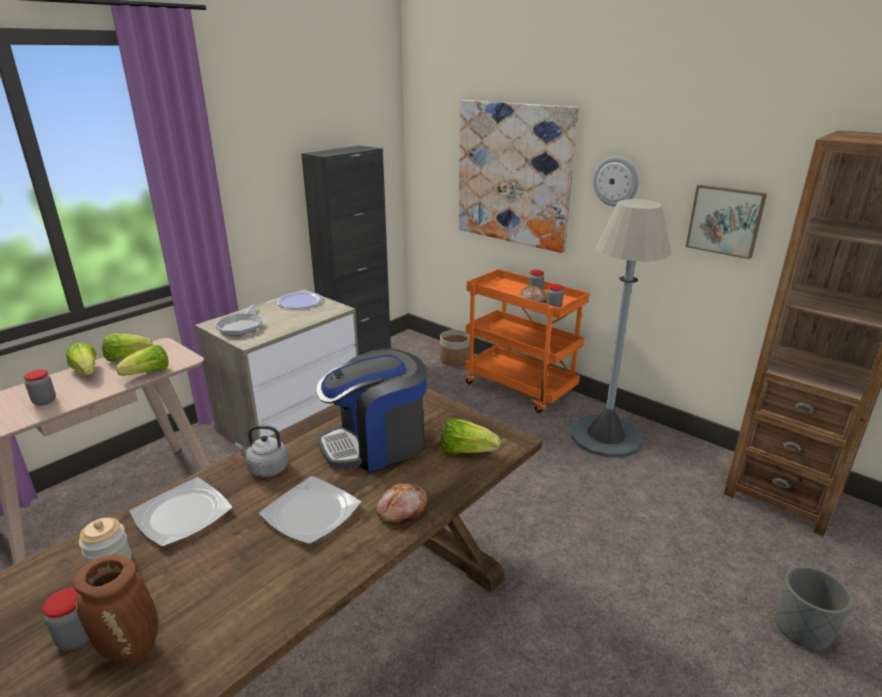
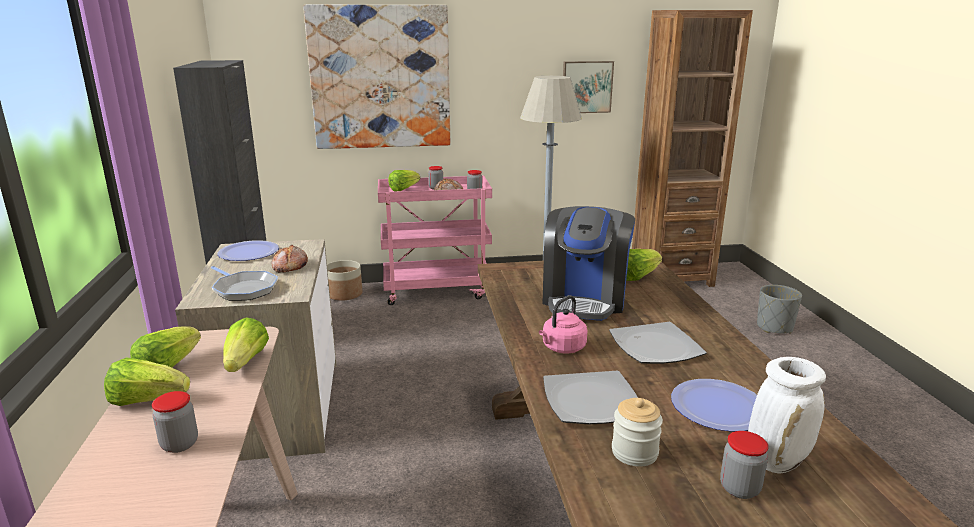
camera: 50 degrees left, 5 degrees down
brown vase [73,555,158,665] -> white vase [748,357,826,473]
grey kettle [235,426,288,477] -> pink kettle [539,295,587,353]
bread [376,483,427,524] -> bread moved to [272,245,308,273]
orange cart [465,269,589,413] -> pink cart [378,176,492,305]
wall clock [593,156,639,207] -> none
none -> lettuce [388,170,420,191]
none -> plate [671,379,757,432]

